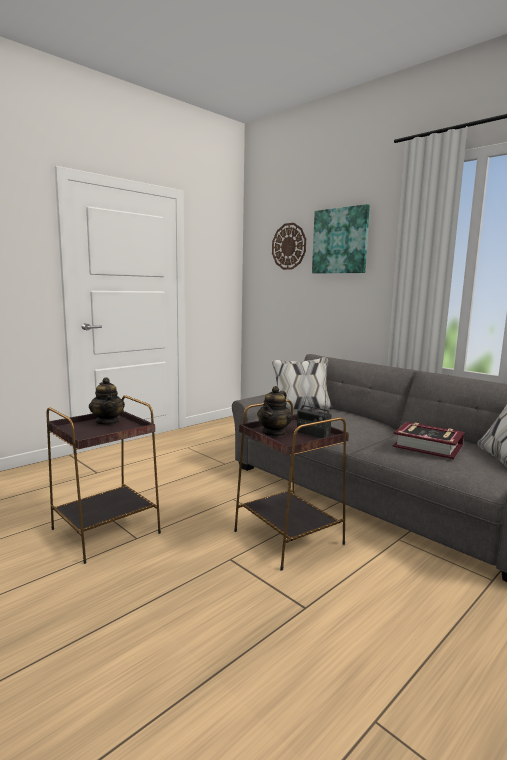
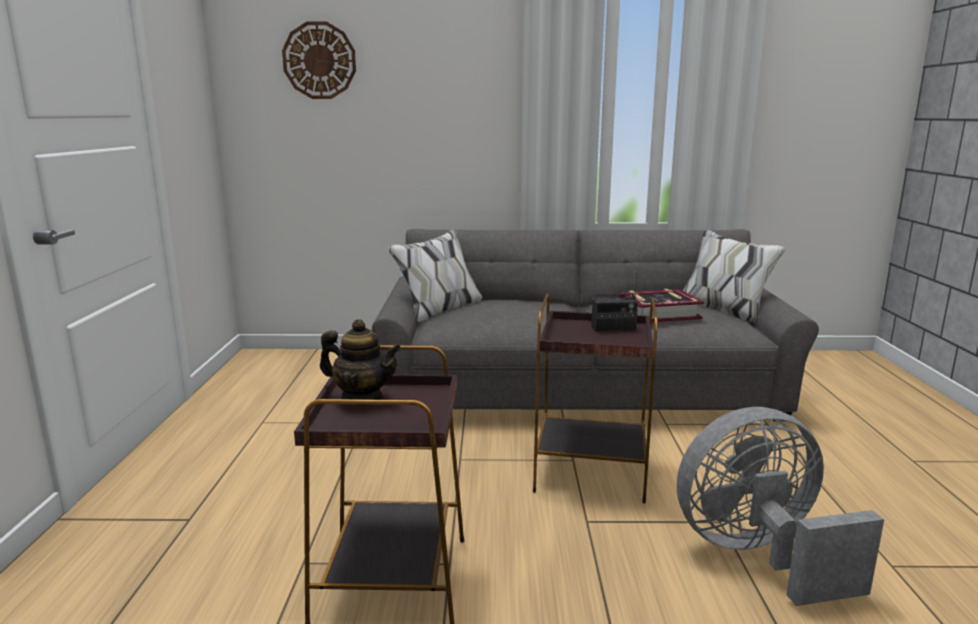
camera: 45 degrees left, 5 degrees up
teapot [257,386,292,437] -> none
picture [312,204,370,273] -> none
none -> grey fan [677,407,884,606]

